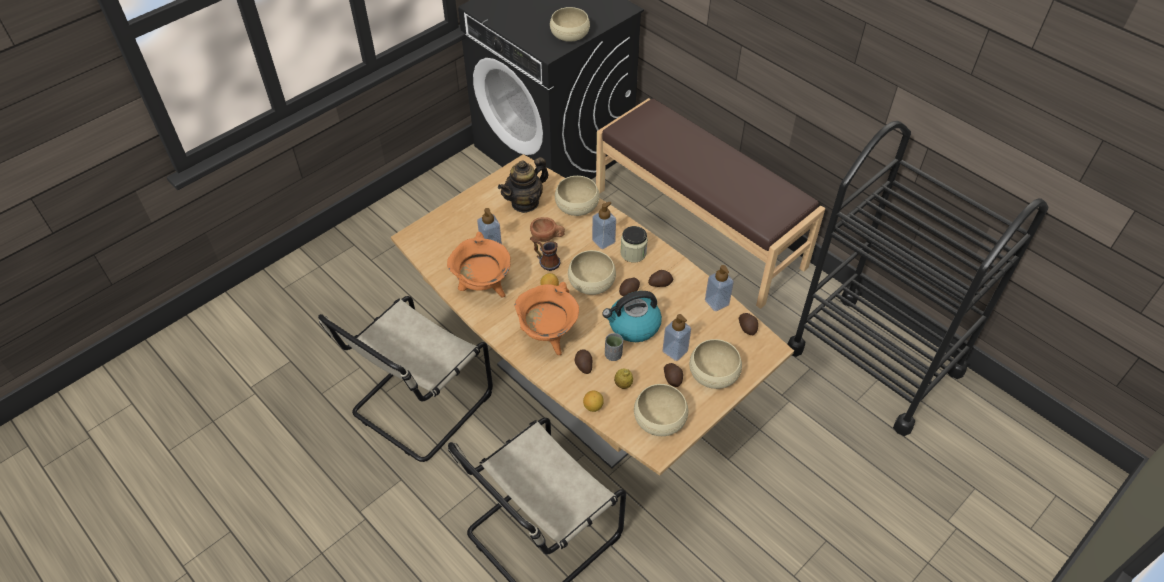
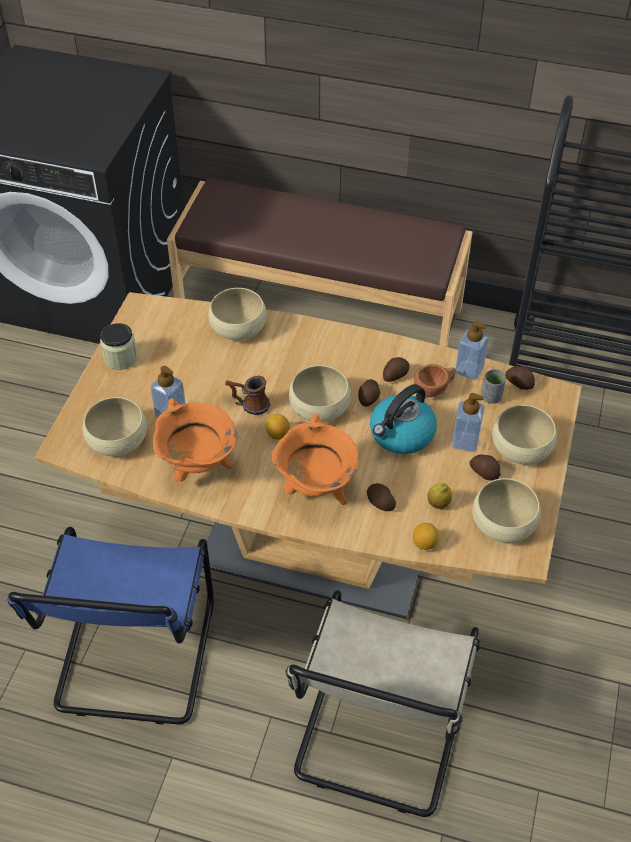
camera: 30 degrees left, 0 degrees up
beige chair [318,296,493,462] -> blue chair [8,527,214,725]
teapot [498,157,549,213] -> none
brown cup [530,217,565,242] -> brown cup moved to [414,364,456,397]
beige bowl [550,7,590,42] -> beige bowl moved to [82,397,147,456]
soap dispenser [592,202,616,249] -> none
grey cup [605,333,623,361] -> grey cup moved to [481,369,506,404]
jar [620,226,648,263] -> jar moved to [100,323,138,370]

